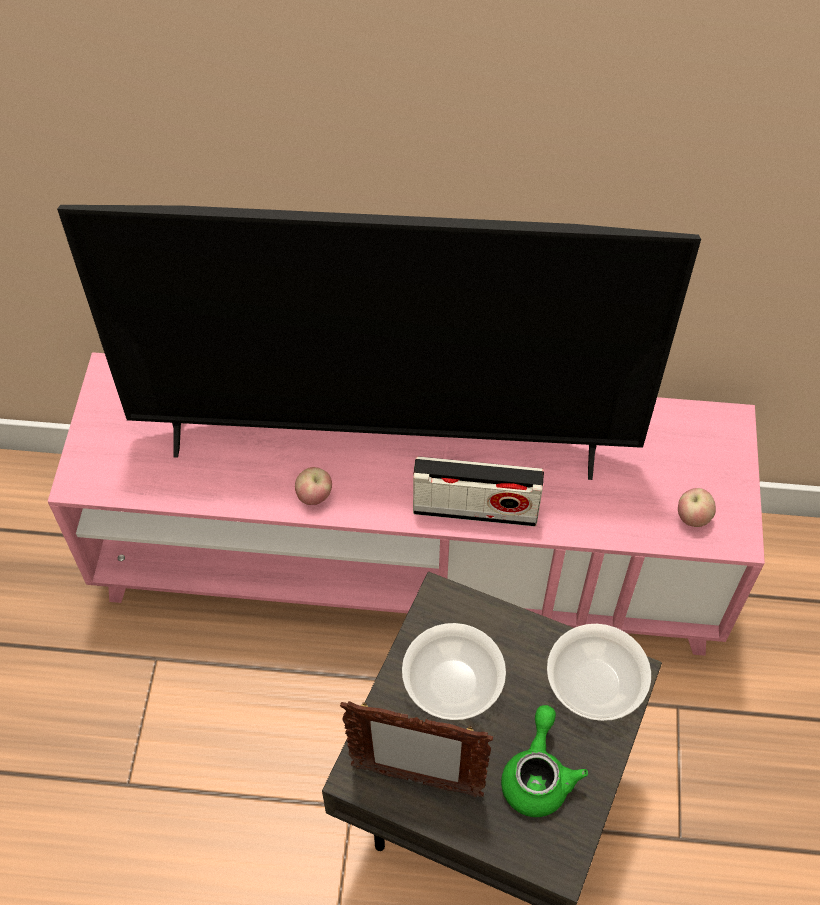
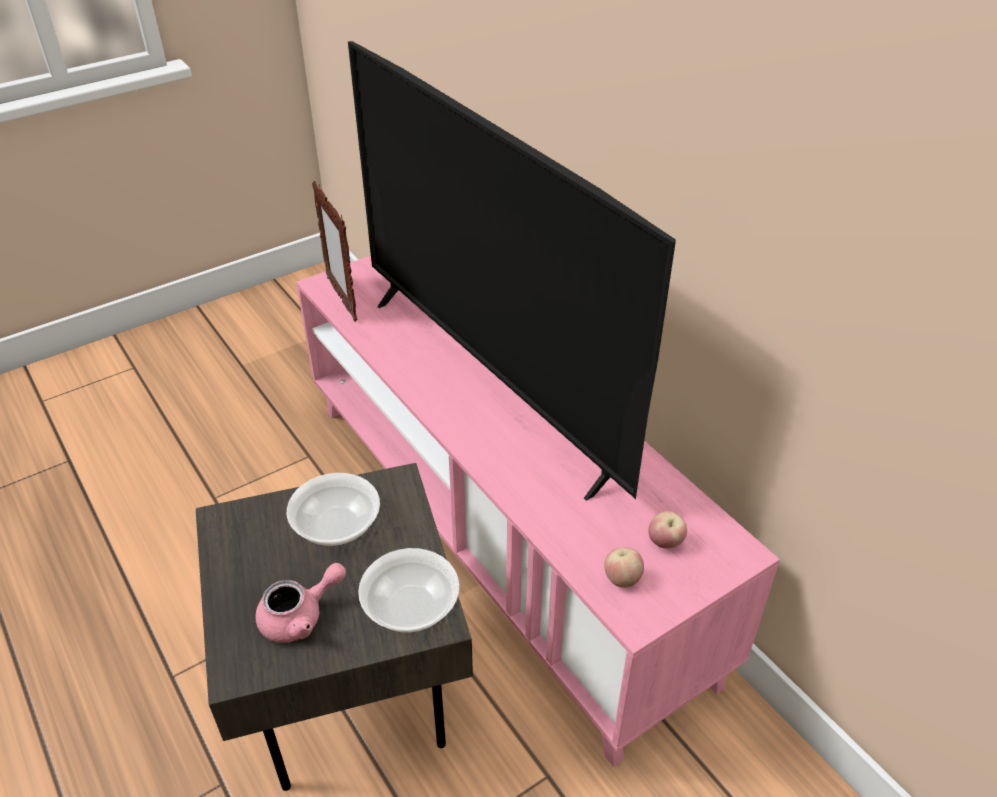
camera: 50 degrees right, 15 degrees down
apple [295,467,332,505] -> apple moved to [648,511,687,549]
picture frame [340,701,493,797] -> picture frame moved to [312,181,358,321]
radio [413,456,544,527] -> none
green teapot [501,705,588,817] -> pink teapot [255,563,346,643]

